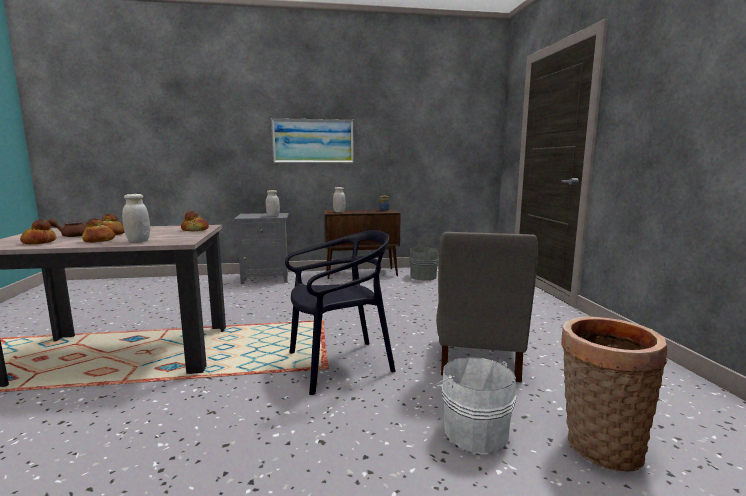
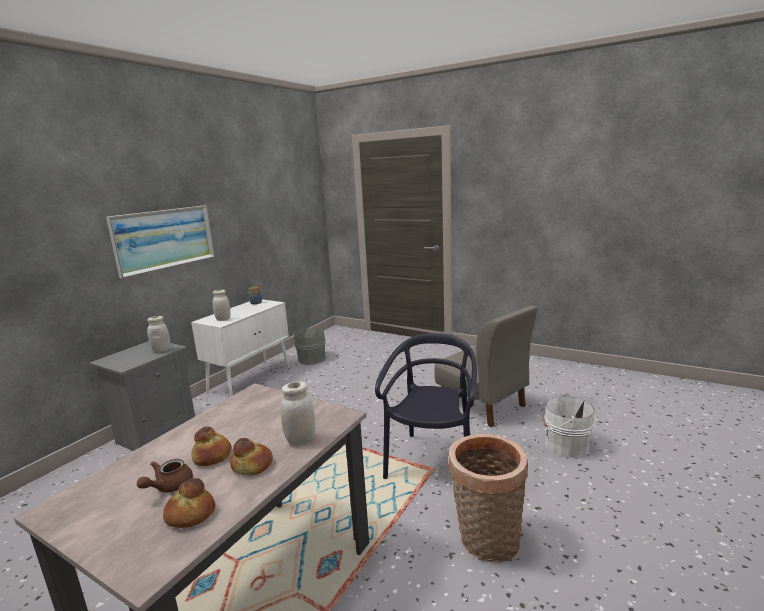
camera: 50 degrees left, 5 degrees up
bread [181,211,209,231] -> none
brown cabinet [324,209,401,279] -> white cabinet [191,299,290,397]
basket [561,316,667,472] -> basket moved to [448,434,528,563]

